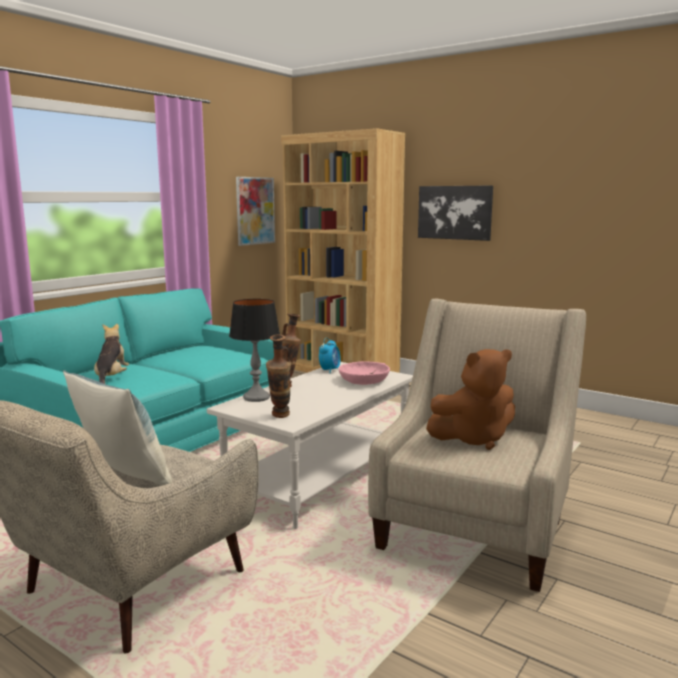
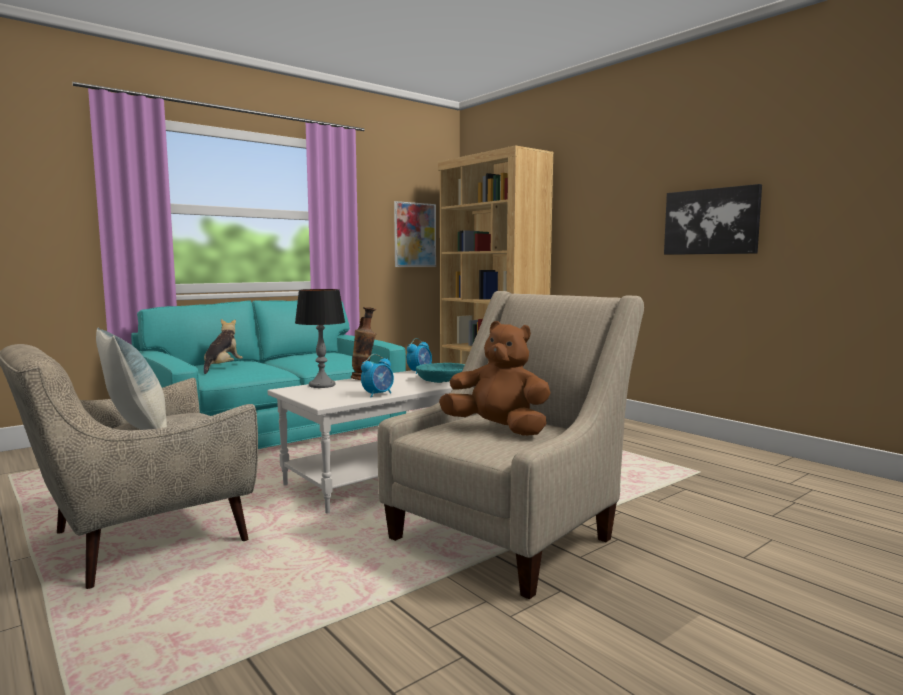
camera: 15 degrees right, 5 degrees down
vase [266,334,291,418] -> none
pink bowl [339,361,390,385] -> turquoise bowl [416,363,465,383]
picture [418,185,493,241] -> picture moved to [664,184,762,255]
brown plush toy [426,349,515,450] -> brown plush toy turned 150 degrees counterclockwise [439,321,551,436]
none -> alarm clock [361,354,394,398]

